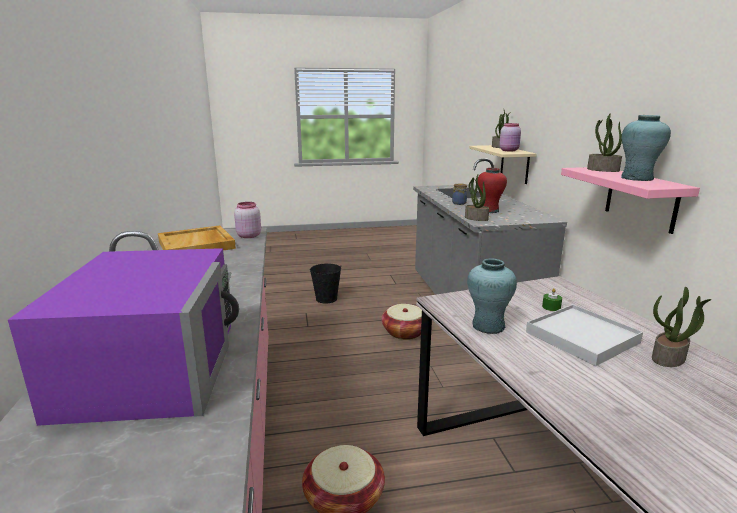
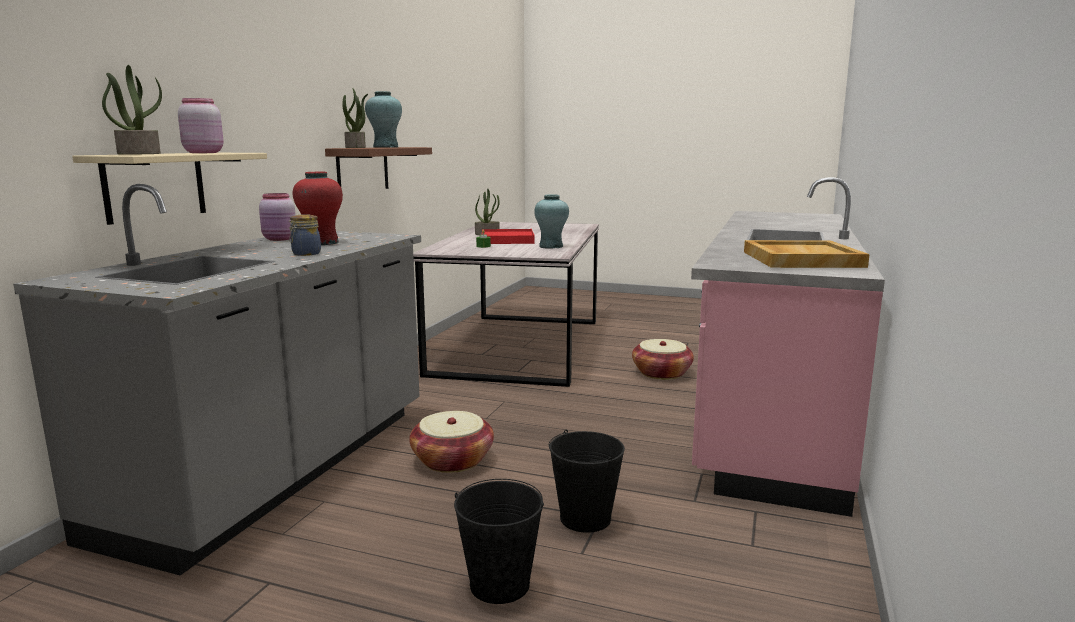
camera: 150 degrees left, 5 degrees down
purple microwave [8,248,239,426] -> none
pink jar [234,202,261,238] -> pink jar moved to [259,193,296,241]
potted plant [465,174,489,221] -> none
white tray [526,304,643,366] -> red tray [482,229,535,244]
pink shelf [561,167,700,234] -> brown shelf [325,147,432,189]
none -> black bucket [549,430,625,533]

